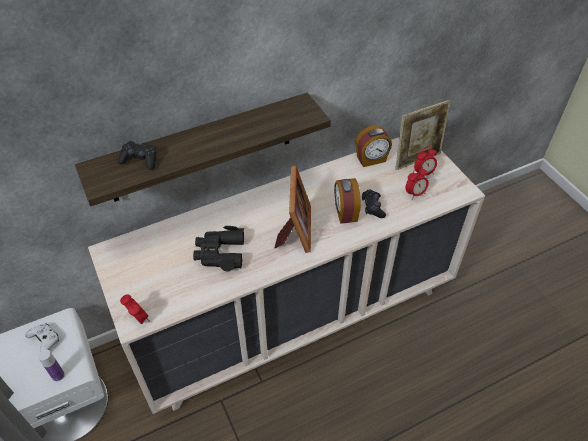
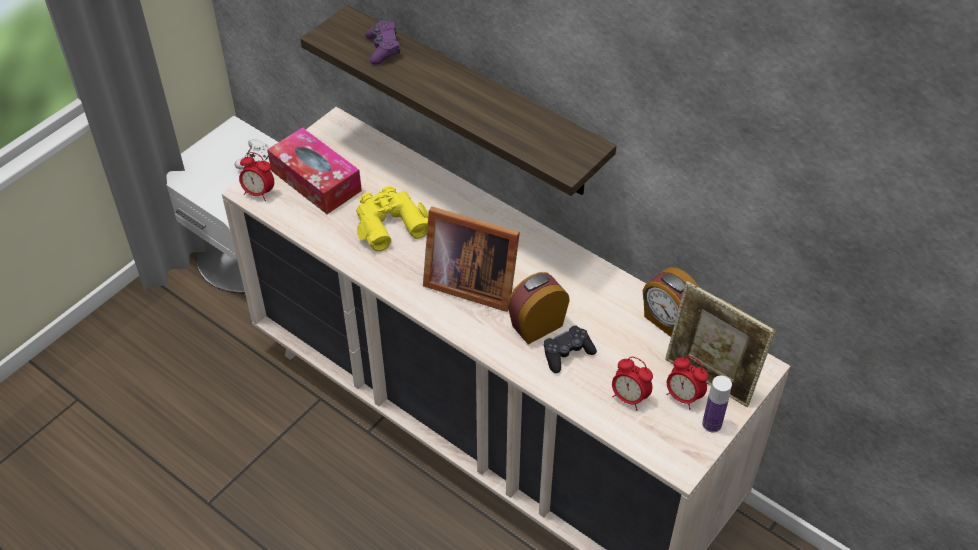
camera: 65 degrees right, 0 degrees up
bottle [38,349,65,381] -> bottle moved to [702,375,732,432]
black game controller [118,141,156,170] -> purple game controller [365,21,400,65]
alarm clock [120,294,150,324] -> alarm clock turned 90 degrees clockwise [239,152,274,201]
black binoculars [193,226,244,271] -> yellow binoculars [356,186,428,252]
picture frame [275,166,311,253] -> picture frame turned 45 degrees clockwise [423,207,520,312]
none -> tissue box [267,127,362,214]

